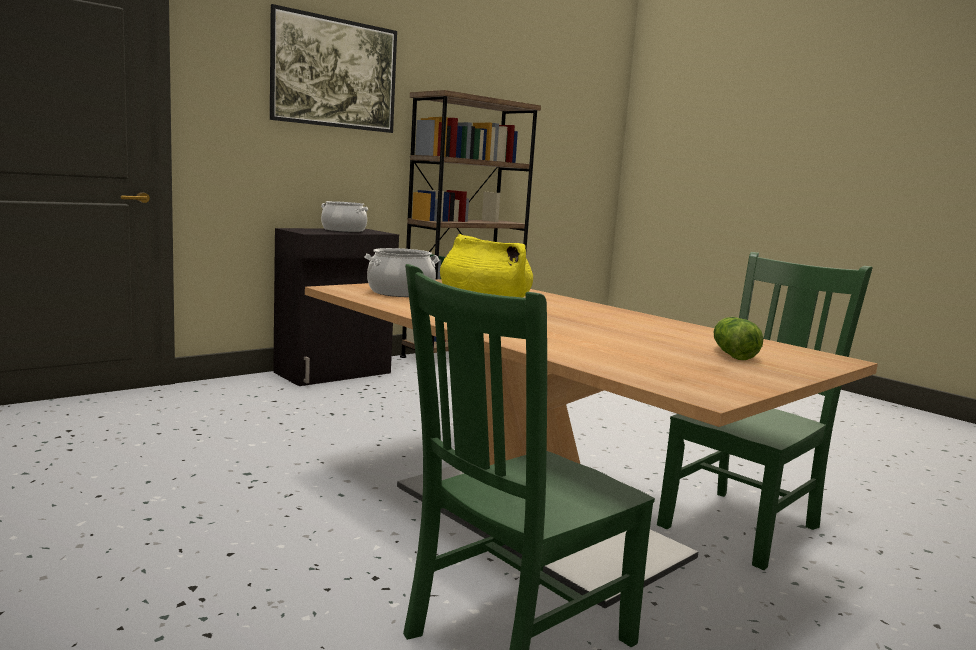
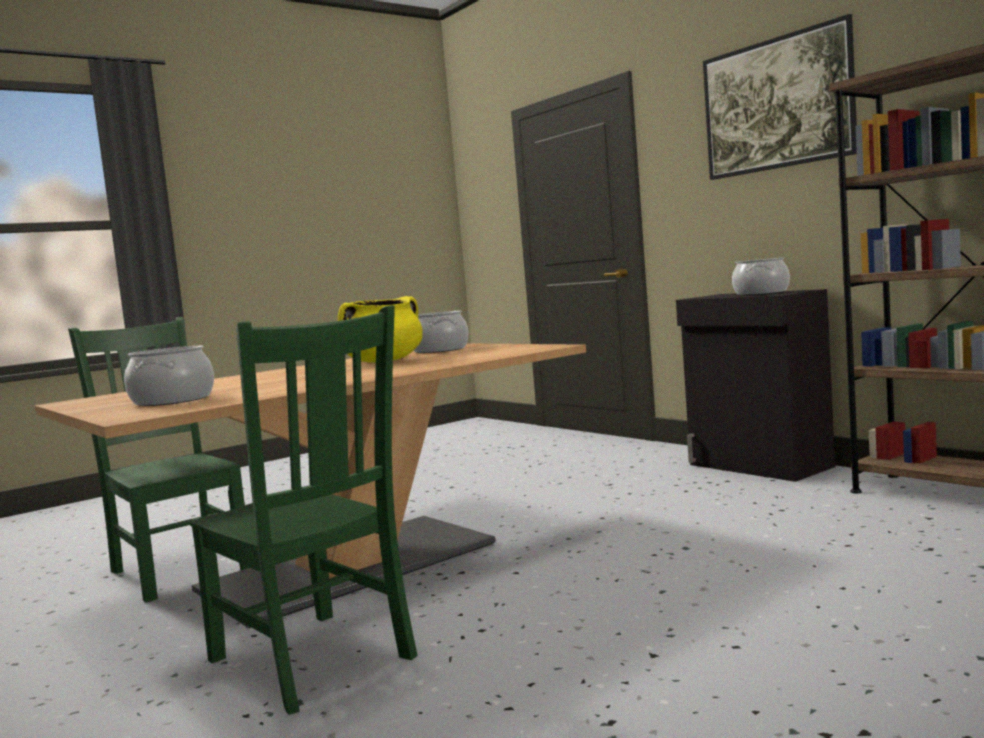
camera: 95 degrees right, 5 degrees down
lettuce [713,317,764,360] -> cooking pot [124,346,214,406]

